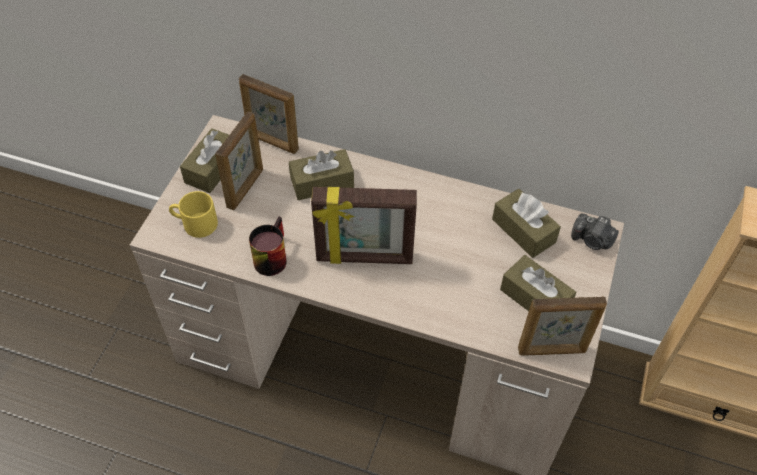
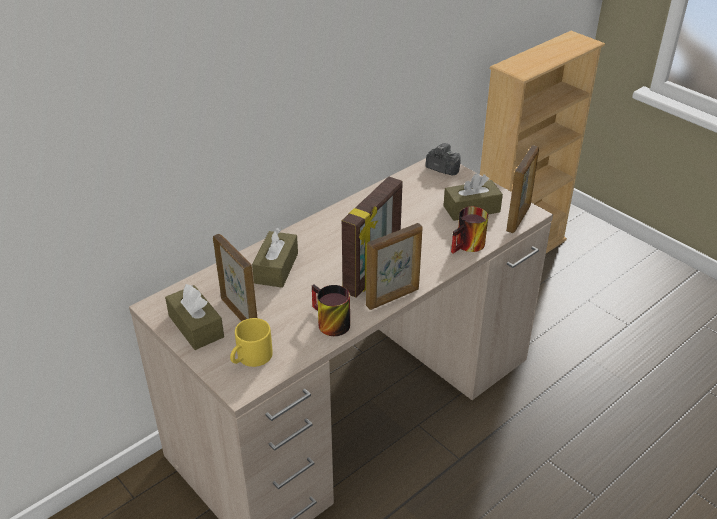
camera: 60 degrees left, 15 degrees down
picture frame [239,74,299,154] -> picture frame moved to [366,223,423,310]
brown tissue box [492,189,561,258] -> none
camera [571,213,619,250] -> camera turned 120 degrees counterclockwise [426,143,461,175]
none -> mug [451,207,488,254]

